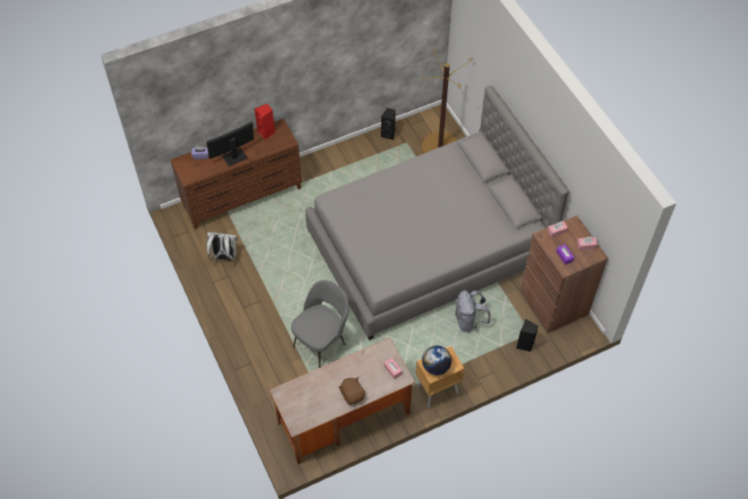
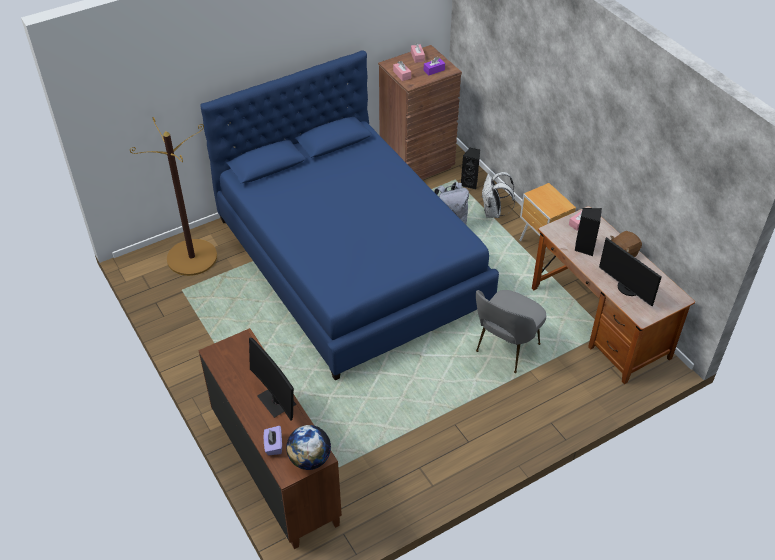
camera: 95 degrees left, 10 degrees down
white backpack [206,232,238,262] -> white backpack moved to [481,172,515,218]
red speaker [254,104,275,140] -> none
grey chair [291,280,349,368] -> grey chair turned 90 degrees counterclockwise [476,290,546,373]
grey bed [305,85,569,340] -> blue bed [200,50,499,380]
black speaker [381,108,396,140] -> black speaker moved to [575,208,602,256]
globe [422,346,452,375] -> globe moved to [286,425,331,470]
none -> monitor [599,237,661,306]

